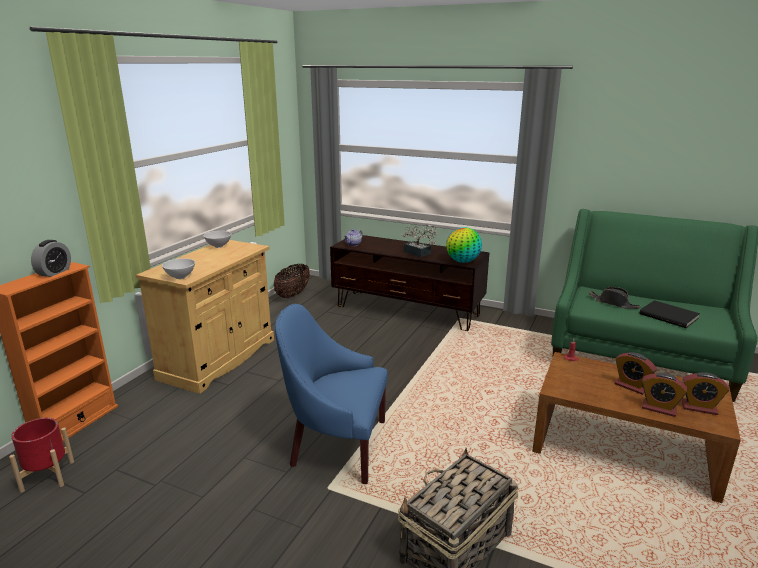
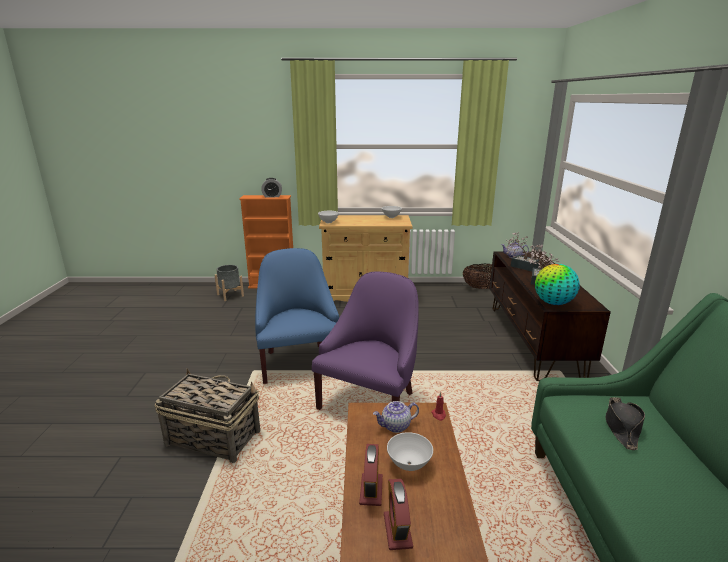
camera: 65 degrees right, 0 degrees up
red planter [9,418,74,493] -> grey planter [215,265,244,301]
alarm clock [614,352,657,395] -> white bowl [387,432,433,471]
black book [640,300,700,328] -> none
none -> purple armchair [312,271,419,410]
none -> teapot [373,401,419,433]
none -> potted plant [506,232,545,271]

